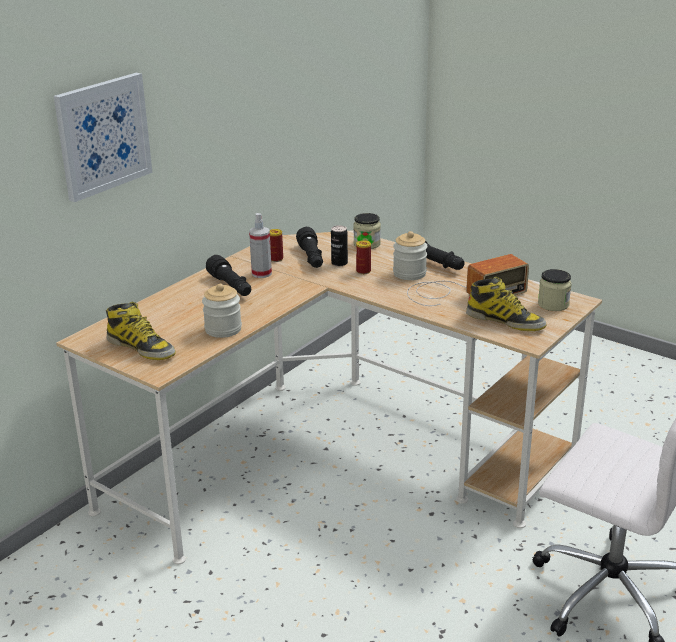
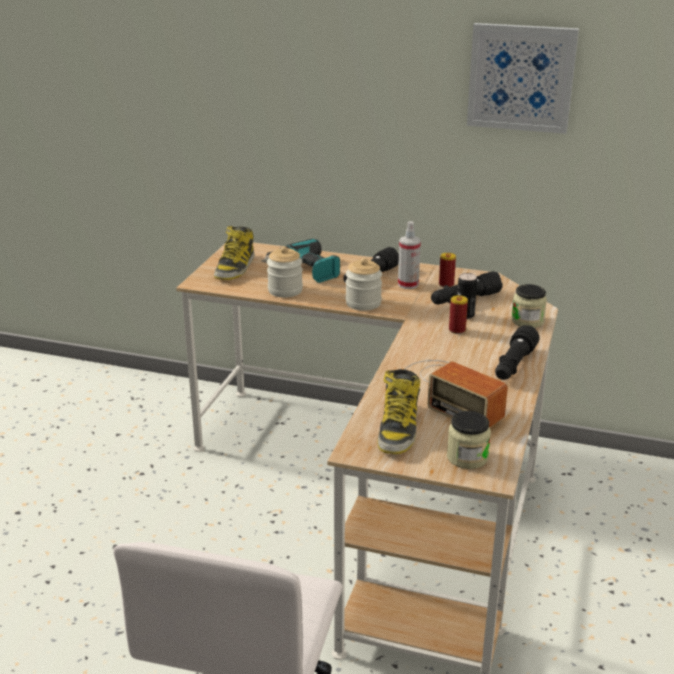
camera: 70 degrees right, 0 degrees up
picture [54,73,152,202] -> picture moved to [467,23,579,134]
jar [393,231,427,280] -> jar moved to [346,258,382,311]
none -> power drill [261,239,340,283]

